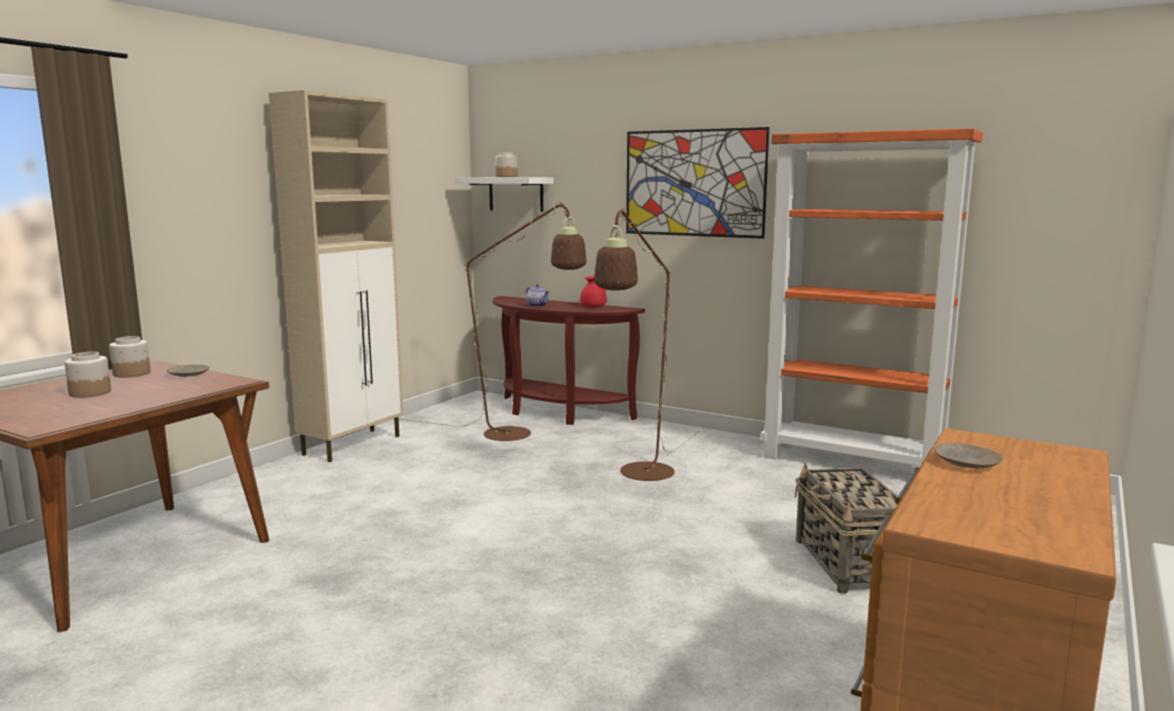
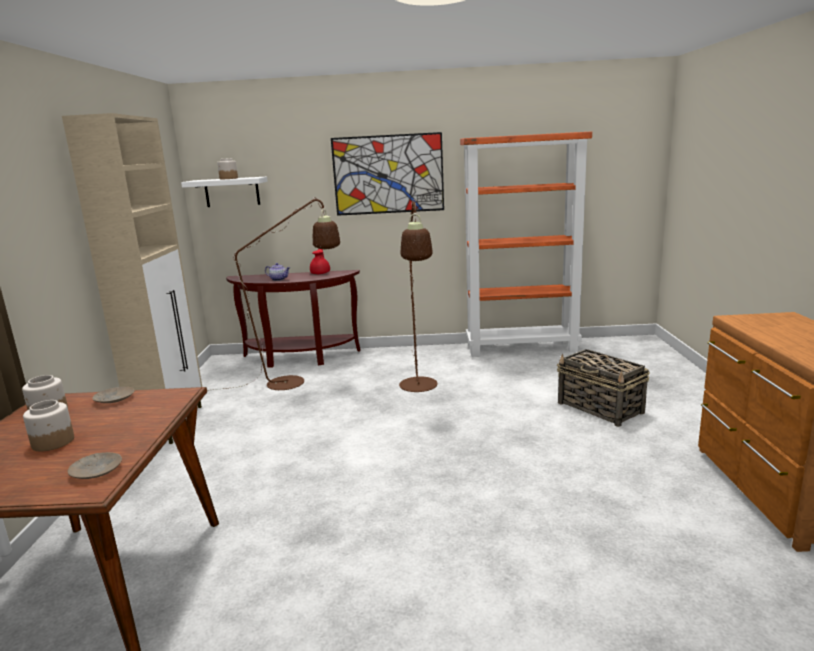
camera: 30 degrees left, 5 degrees up
beige plate [934,443,1003,468] -> beige plate moved to [68,452,122,479]

